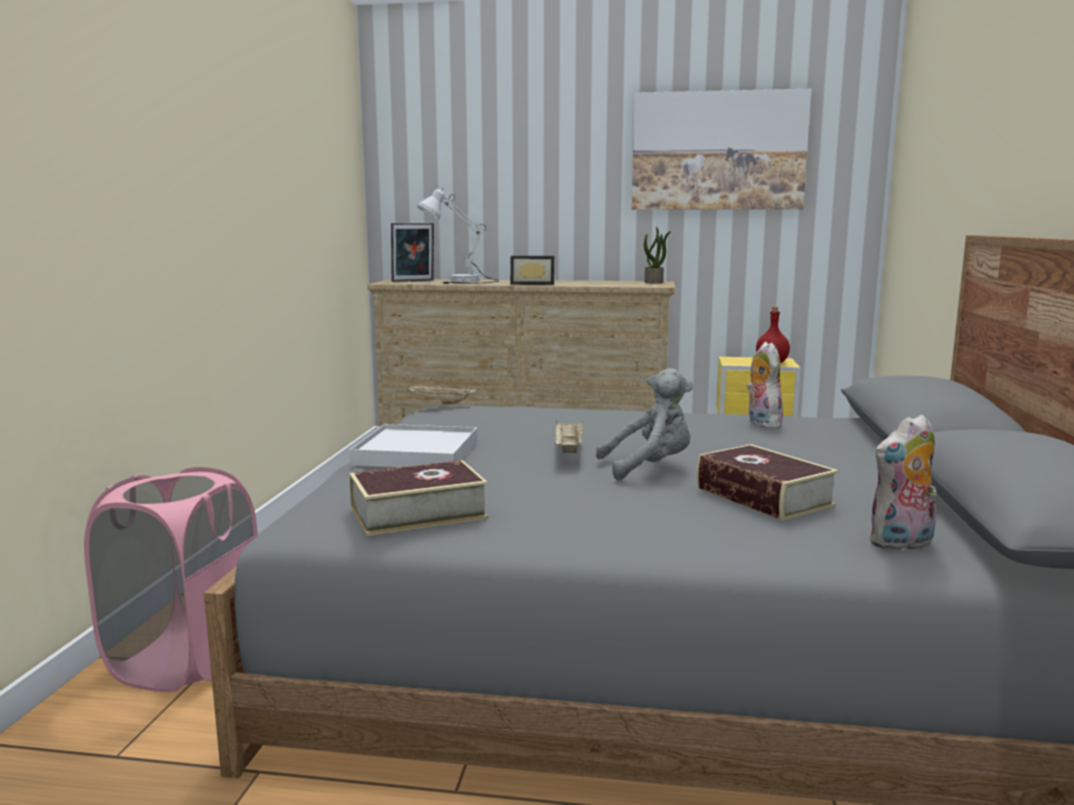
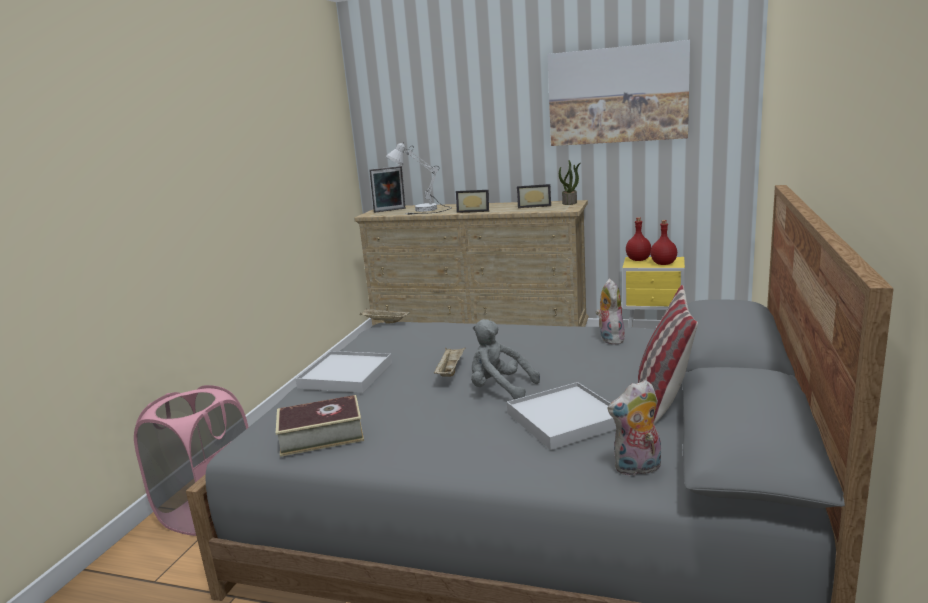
camera: 10 degrees right, 5 degrees up
grey plush toy [596,368,693,480] -> grey plush toy turned 150 degrees counterclockwise [471,319,540,399]
book [697,444,839,521] -> white tray [507,382,616,450]
none -> picture frame [517,184,551,208]
none -> red bottle [626,217,651,261]
none -> pillow [638,285,698,425]

